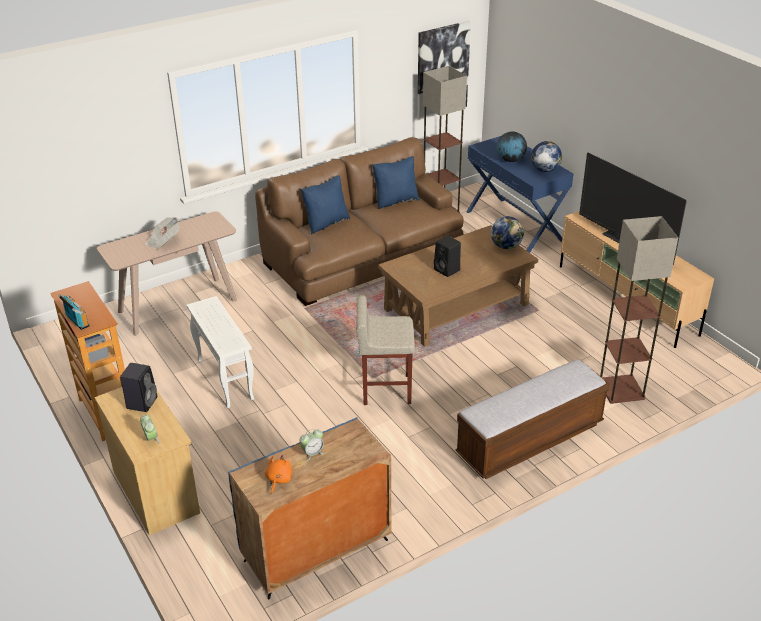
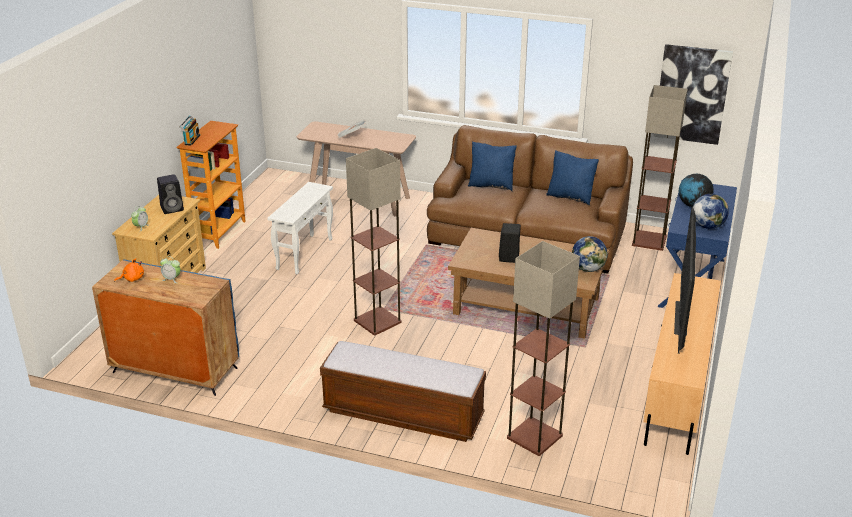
camera: 50 degrees right, 5 degrees down
beige stool [356,296,415,405] -> floor lamp [346,148,402,335]

